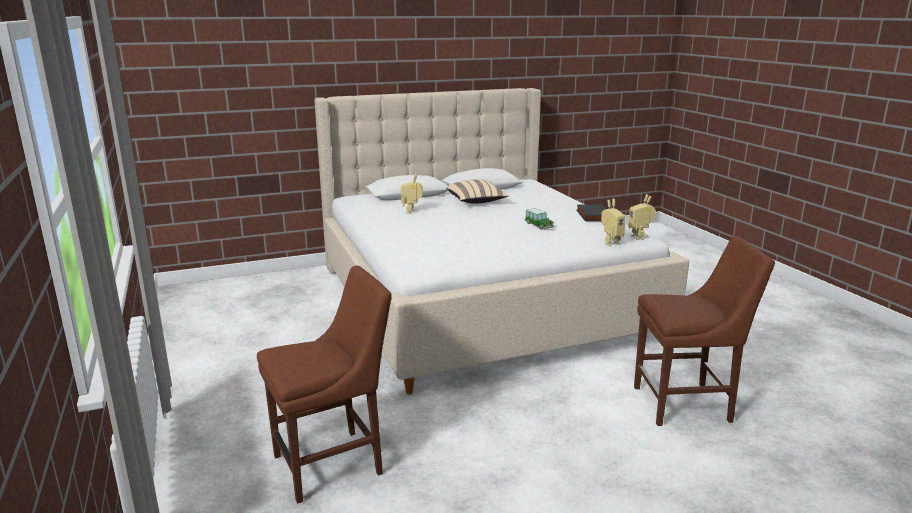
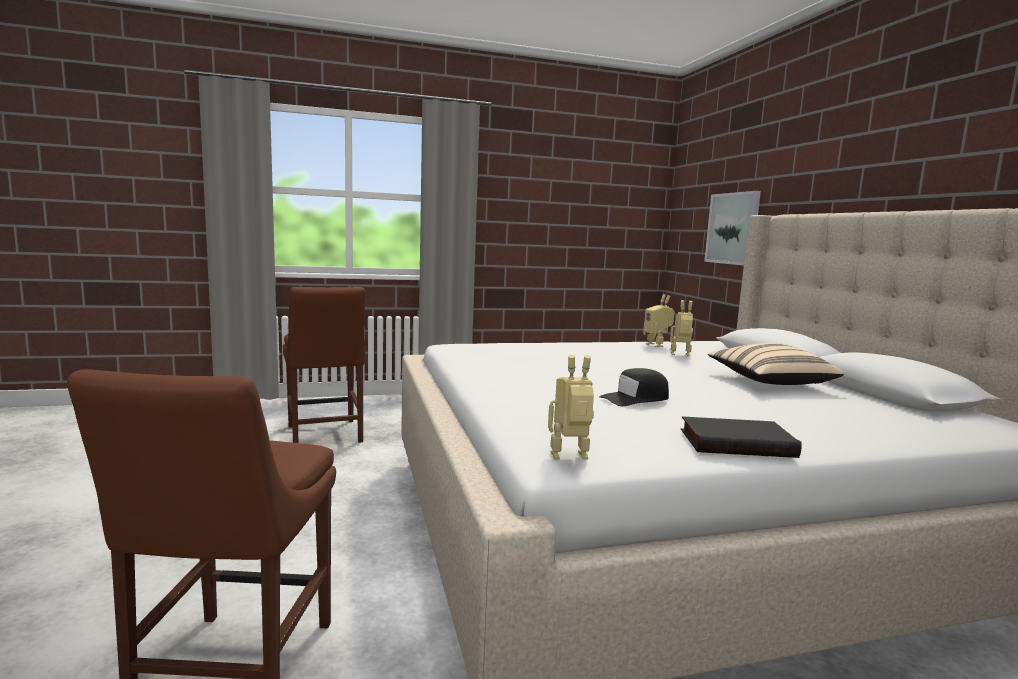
camera: 95 degrees right, 10 degrees down
toy car [525,208,555,230] -> black cap [599,368,669,406]
toy robot [601,199,625,246] -> toy robot moved to [643,294,675,347]
none -> picture [704,191,761,266]

